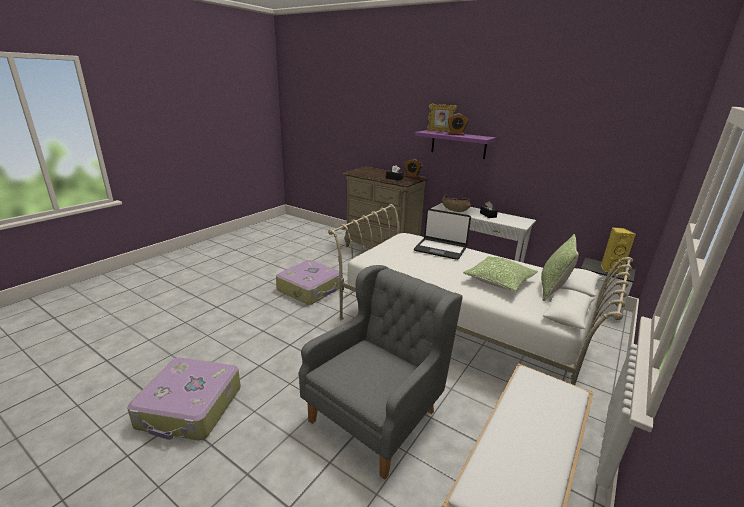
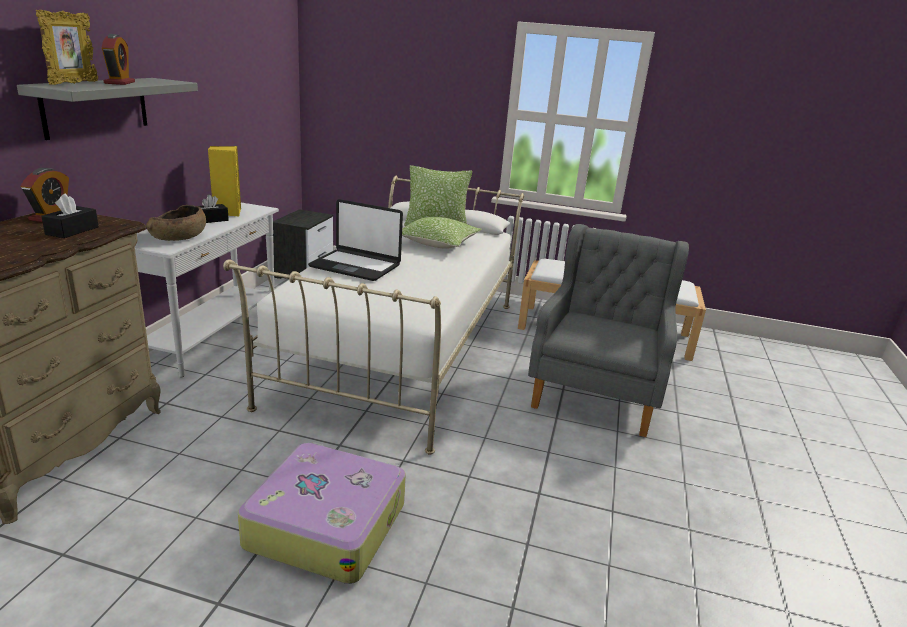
camera: 110 degrees left, 0 degrees up
suitcase [127,358,241,440] -> none
grey armchair [299,265,463,480] -> grey armchair turned 90 degrees clockwise [528,224,689,437]
laptop [414,209,471,260] -> laptop turned 105 degrees clockwise [308,199,403,281]
purple shelf [415,130,496,159] -> grey shelf [17,78,198,140]
yellow speaker [601,227,636,273] -> yellow speaker moved to [208,146,241,216]

